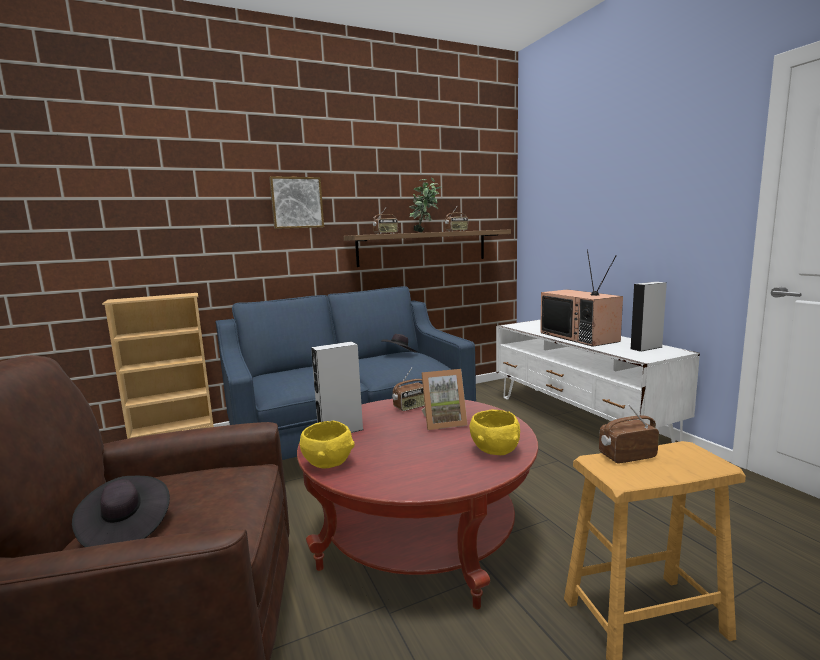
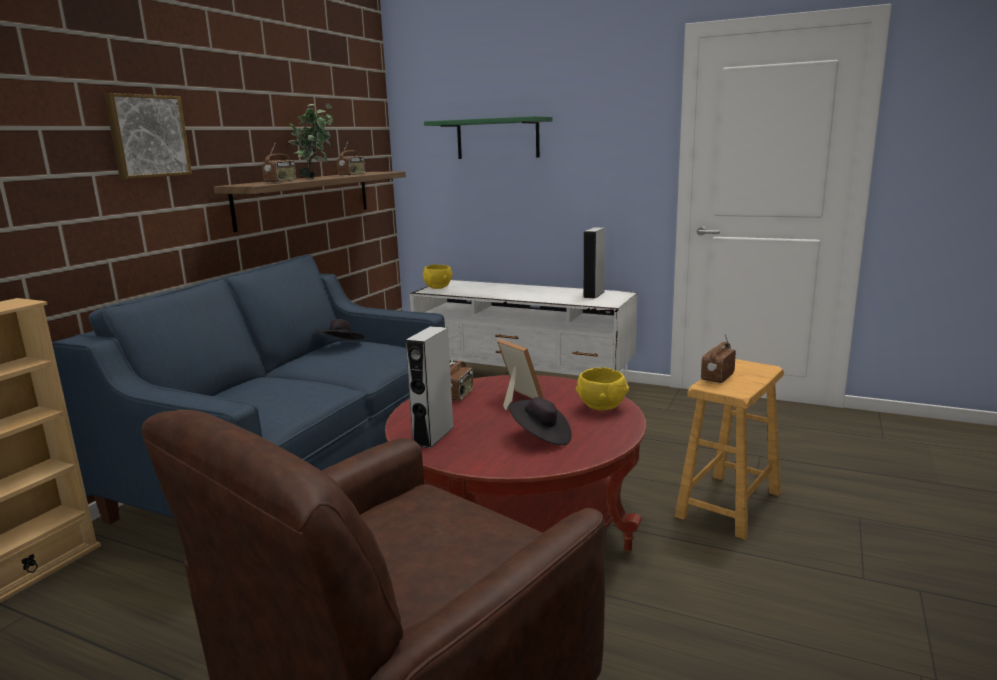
camera: 40 degrees left, 5 degrees up
black hat [72,476,170,547] -> black hat moved to [508,397,572,445]
yellow bowl [300,421,355,468] -> yellow bowl moved to [423,264,453,289]
picture frame [422,369,468,430] -> picture frame turned 75 degrees counterclockwise [497,339,544,410]
television [540,249,623,347] -> none
none -> green shelf [424,116,553,159]

